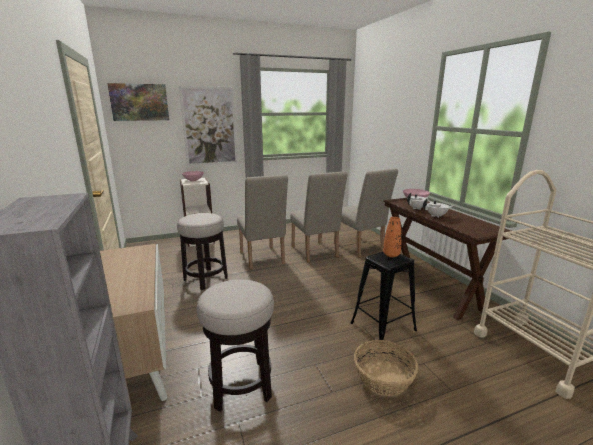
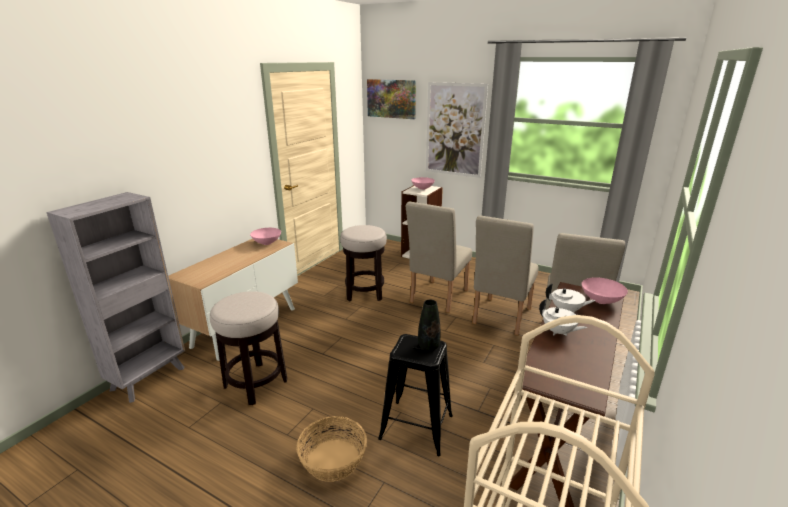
camera: 50 degrees right, 5 degrees up
orange vase [383,217,402,257] -> black vase [418,299,440,351]
none -> pink bowl [250,228,281,245]

